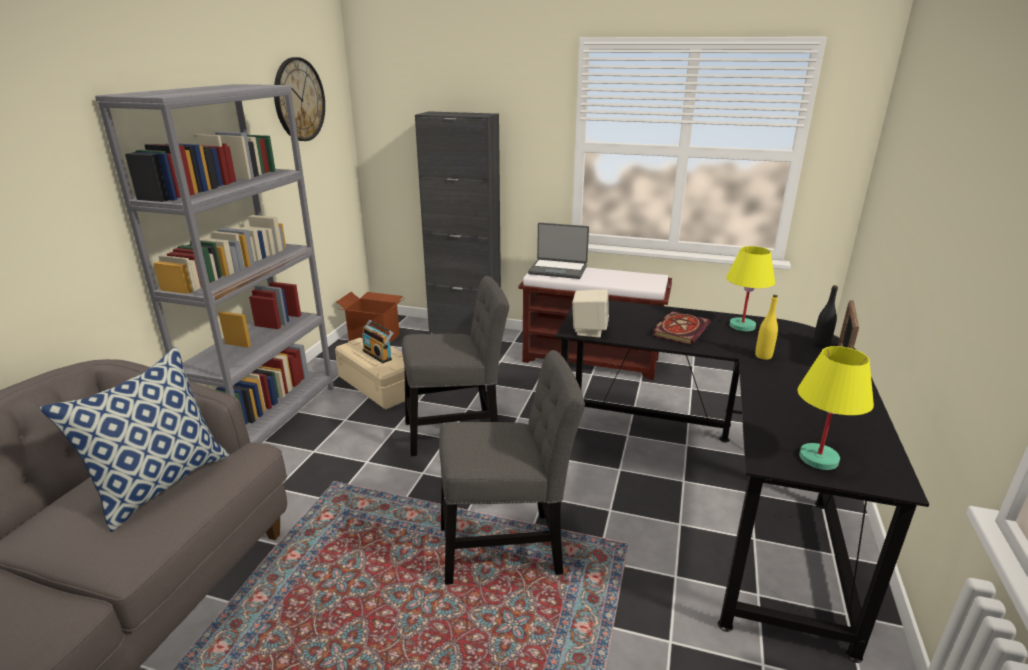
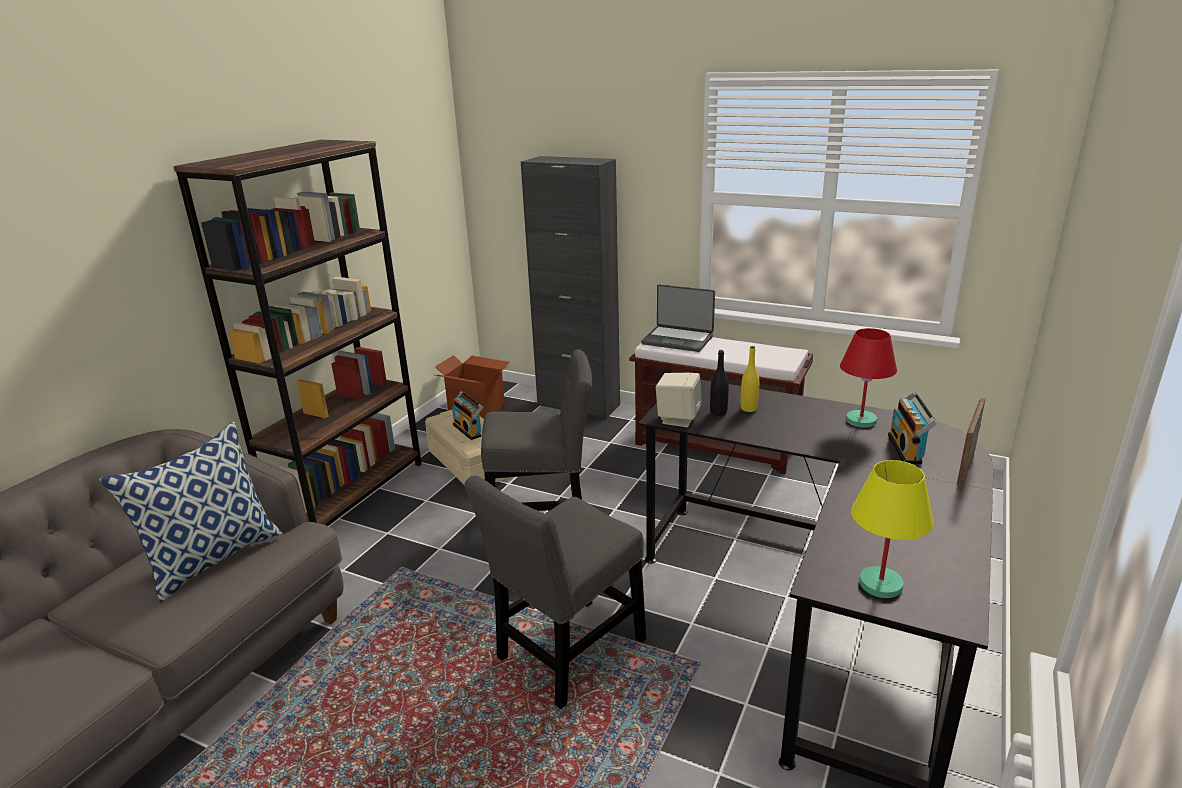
camera: 10 degrees right, 0 degrees up
grey bookcase [95,84,334,443] -> brown bookcase [173,140,422,526]
wall clock [274,57,325,141] -> none
grey chair [439,350,585,585] -> grey chair turned 135 degrees clockwise [464,475,646,709]
book [652,311,711,345] -> none
yellow table lamp [726,246,775,331] -> red table lamp [840,328,897,428]
yellow bottle [755,295,778,360] -> yellow bottle moved to [740,346,759,412]
black bottle [813,285,838,348] -> black bottle moved to [710,350,729,416]
none -> radio [888,392,937,465]

